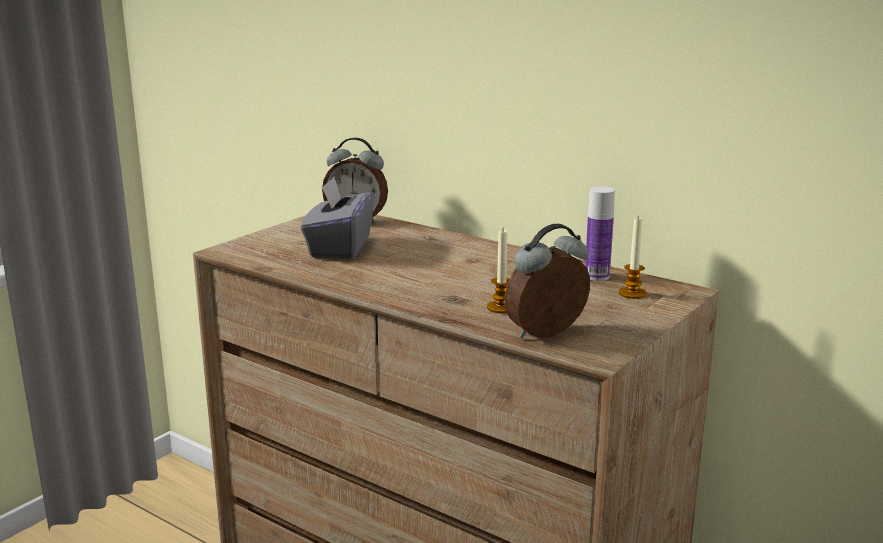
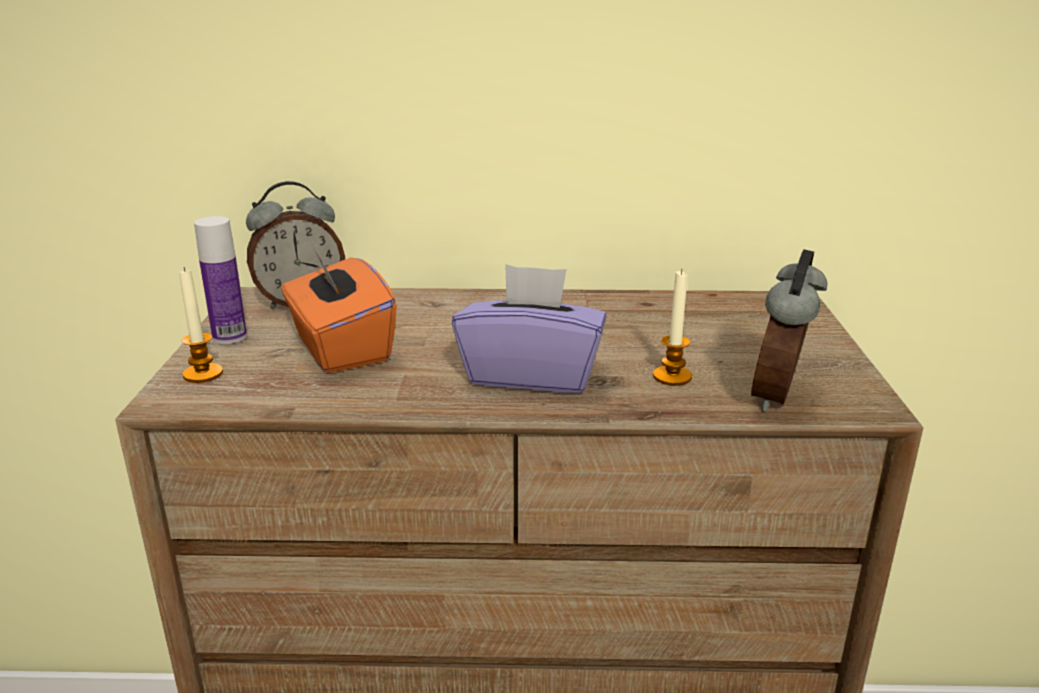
camera: 35 degrees left, 5 degrees up
grey tissue box [301,177,374,259] -> orange tissue box [281,247,397,373]
bottle [585,186,615,281] -> bottle moved to [194,216,247,344]
candle [619,216,647,299] -> candle moved to [179,267,223,383]
none -> purple tissue box [452,264,607,393]

